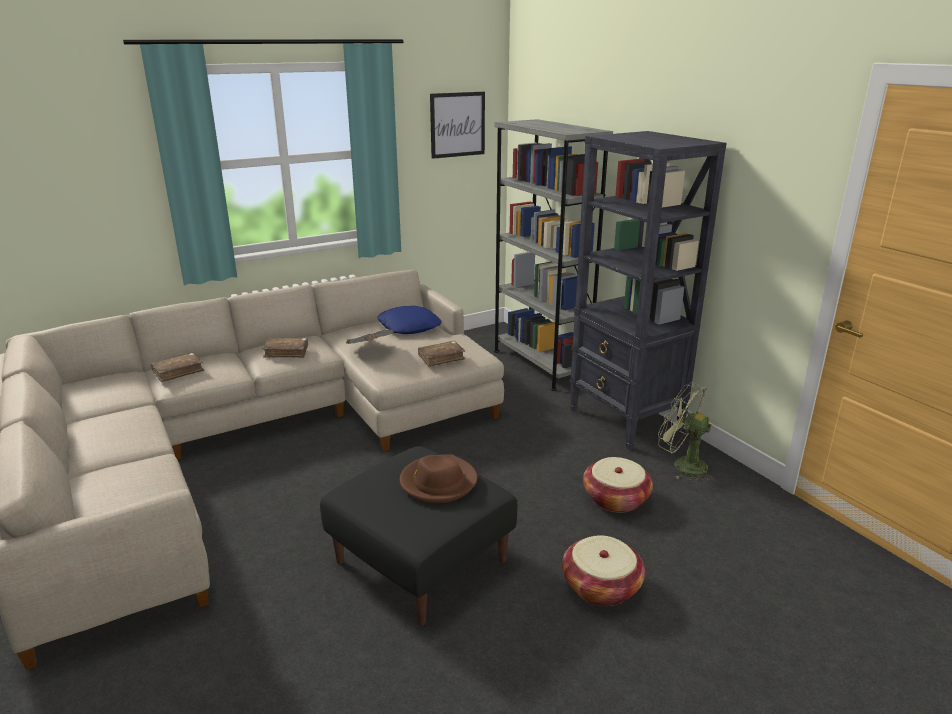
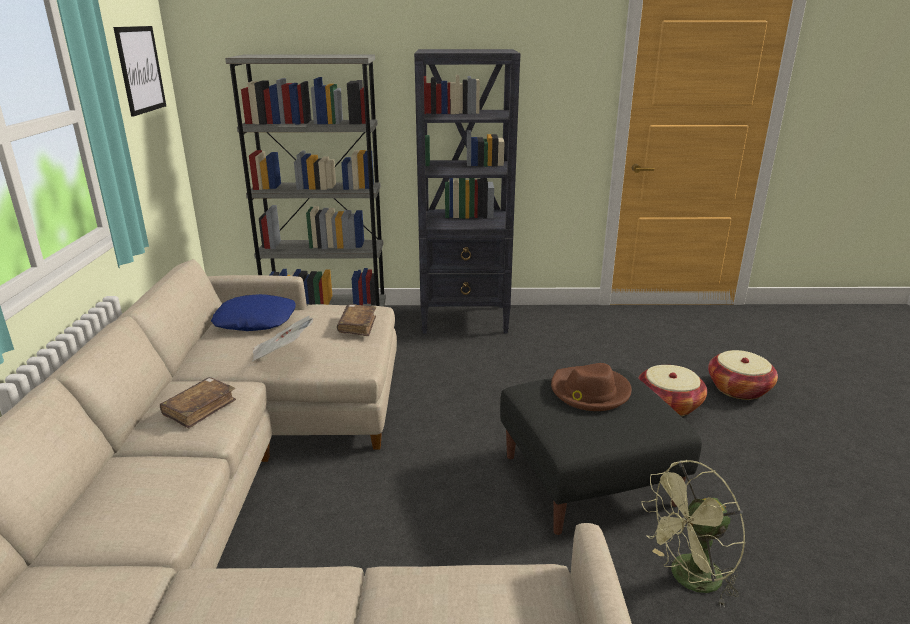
camera: 60 degrees left, 0 degrees up
brown book [151,352,204,382] -> none
basket [583,457,653,513] -> basket moved to [708,350,778,400]
green fan [658,382,714,482] -> green fan moved to [641,460,745,608]

